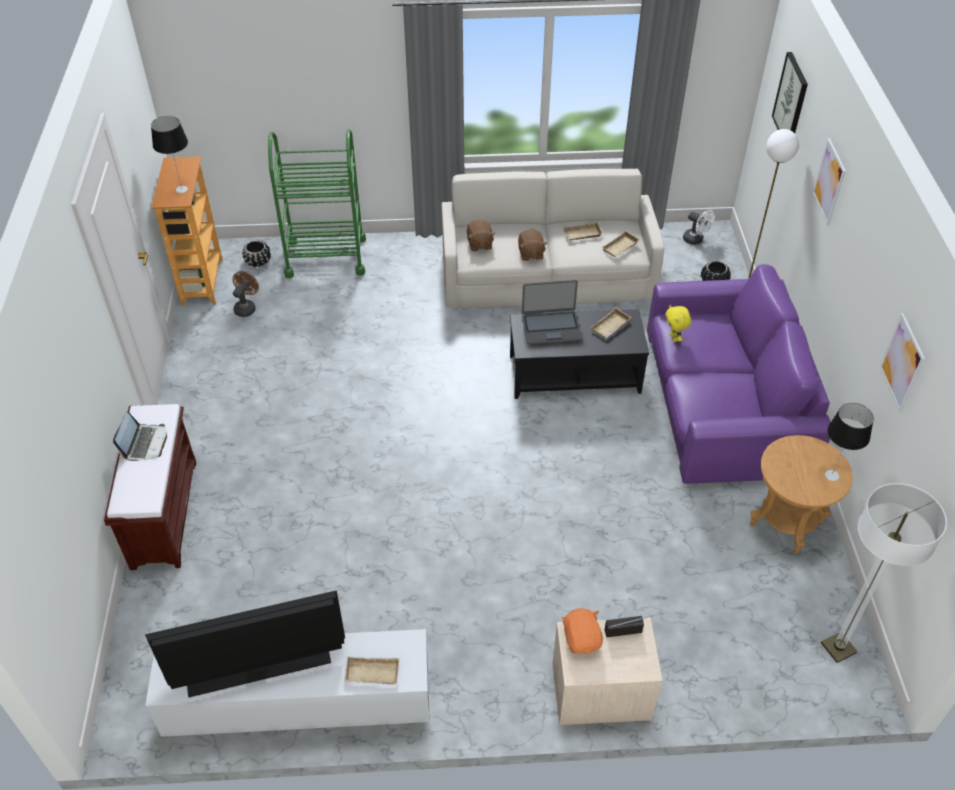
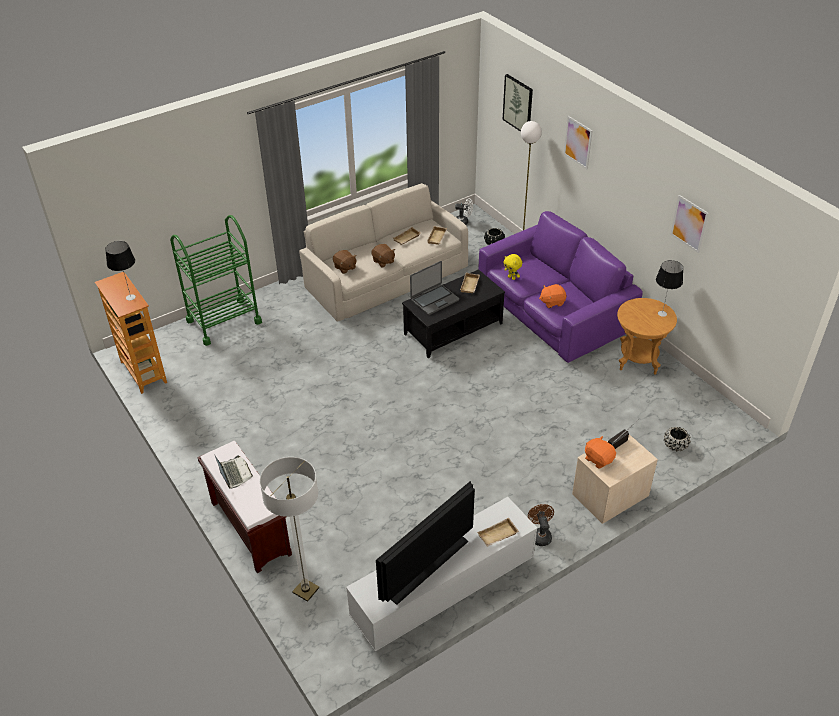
camera: 30 degrees left, 5 degrees down
brown fan [233,271,259,317] -> brown fan moved to [528,504,554,546]
black planter [242,240,271,267] -> black planter moved to [664,427,690,451]
floor lamp [821,483,947,663] -> floor lamp moved to [260,457,319,602]
none -> orange plush toy [539,284,566,308]

